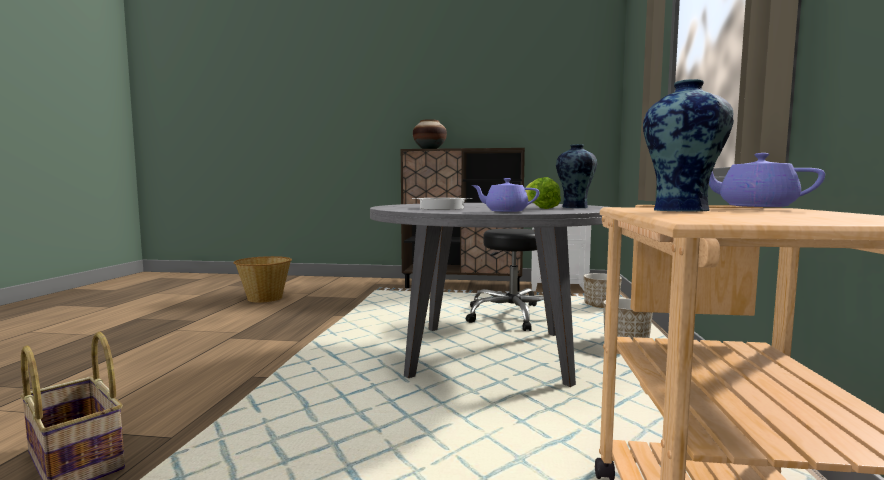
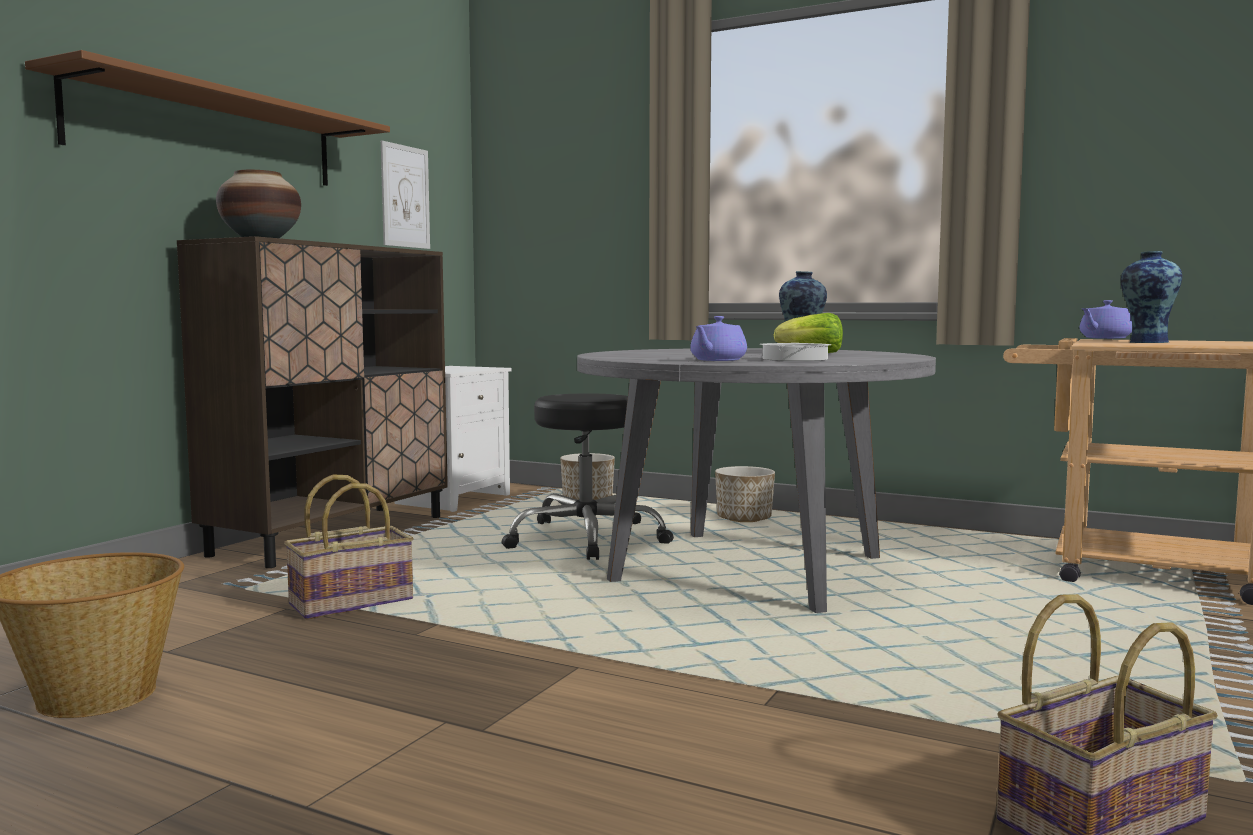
camera: 70 degrees left, 0 degrees up
purple teapot [471,178,539,212] -> purple teapot moved to [690,316,747,361]
none -> brown shelf [25,50,390,186]
none -> basket [284,475,414,619]
none -> picture [381,141,430,249]

